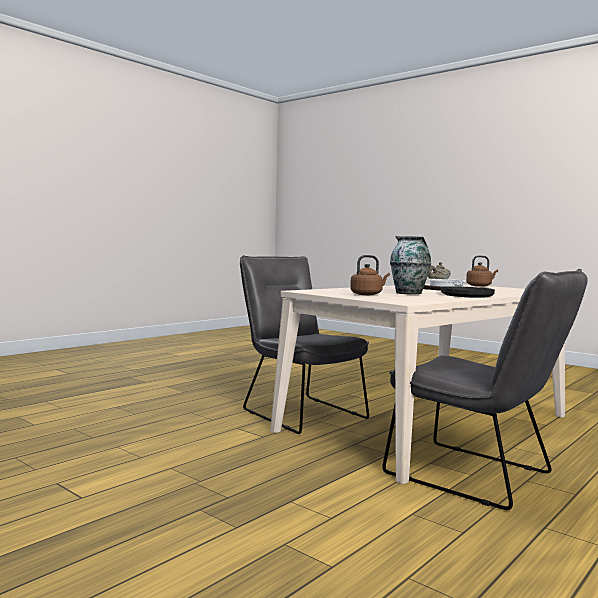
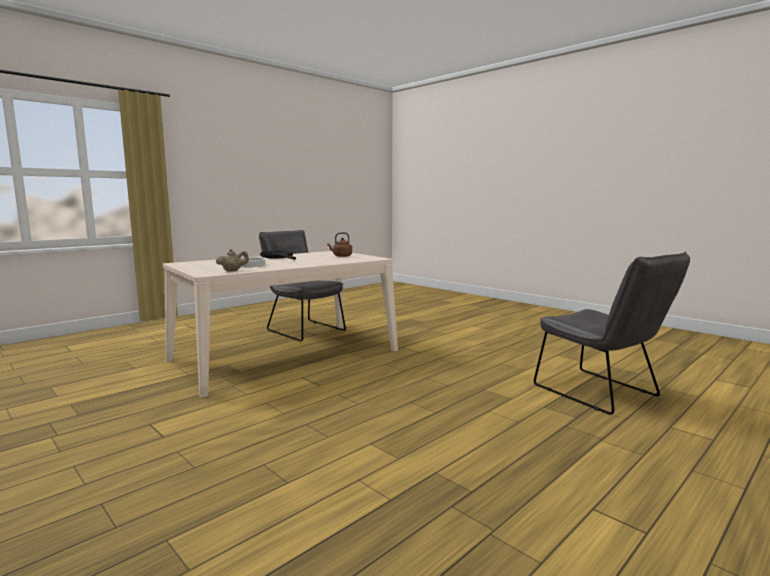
camera: 175 degrees left, 5 degrees up
grey chair [240,255,369,434] -> grey chair moved to [534,252,690,415]
vase [390,236,431,294] -> none
brown kettle [466,255,498,287] -> none

